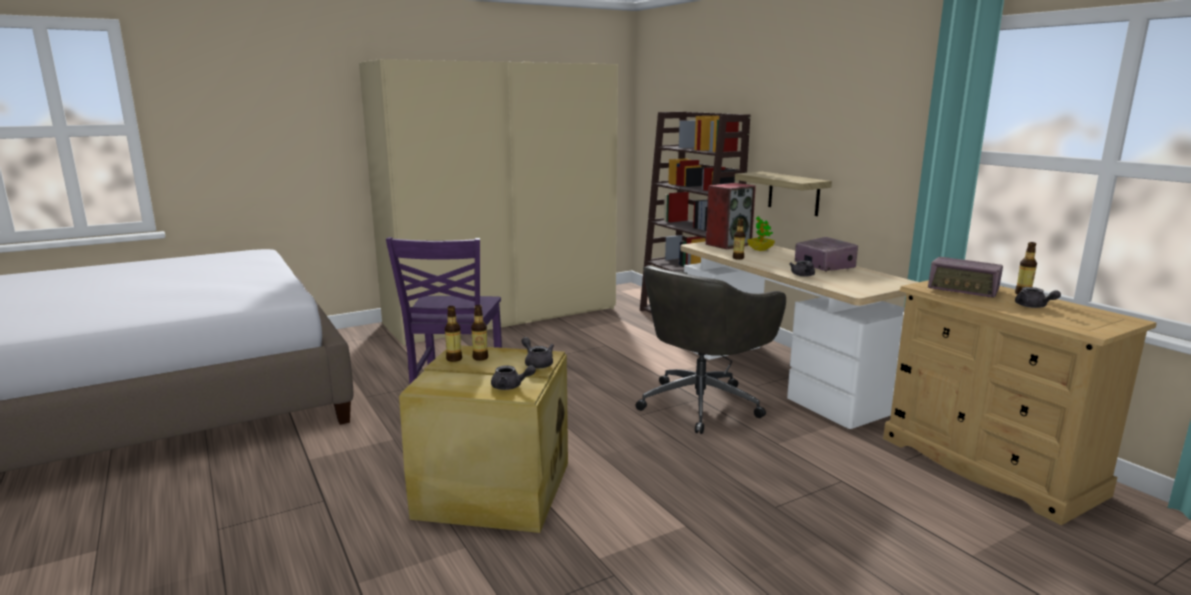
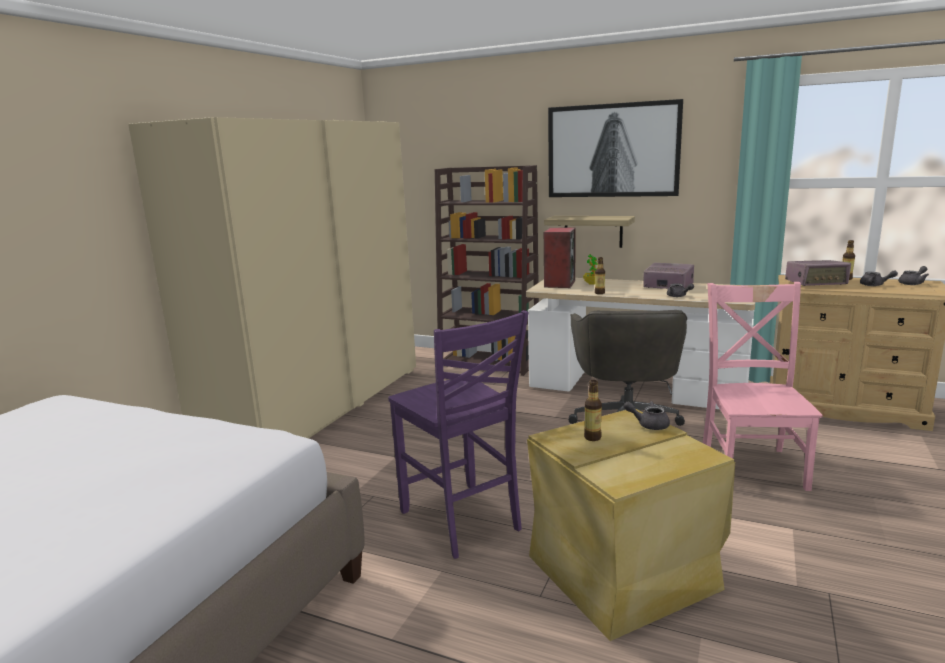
camera: 35 degrees left, 0 degrees up
bottle [445,306,462,362] -> none
grey teapot [491,365,536,390] -> grey teapot moved to [898,266,929,285]
none -> picture [548,99,683,197]
none -> pink chair [703,282,823,491]

